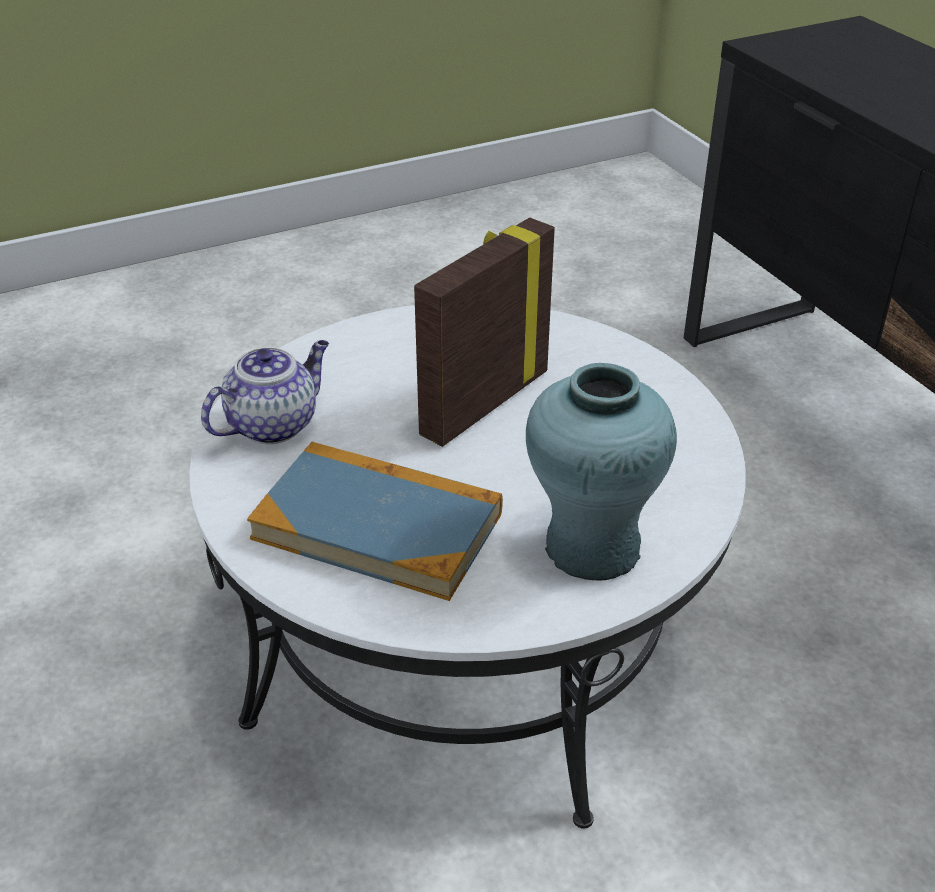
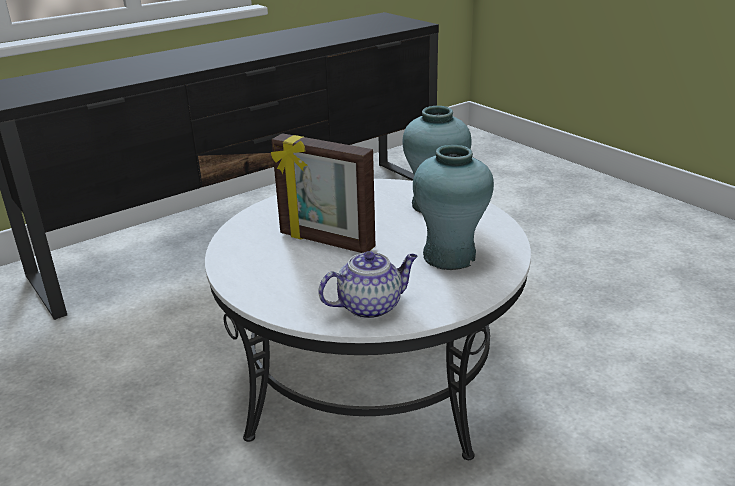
camera: 100 degrees left, 10 degrees down
teapot [201,340,329,444] -> teapot turned 120 degrees clockwise [318,251,418,319]
book [247,442,503,601] -> turquoise vase [413,145,494,270]

